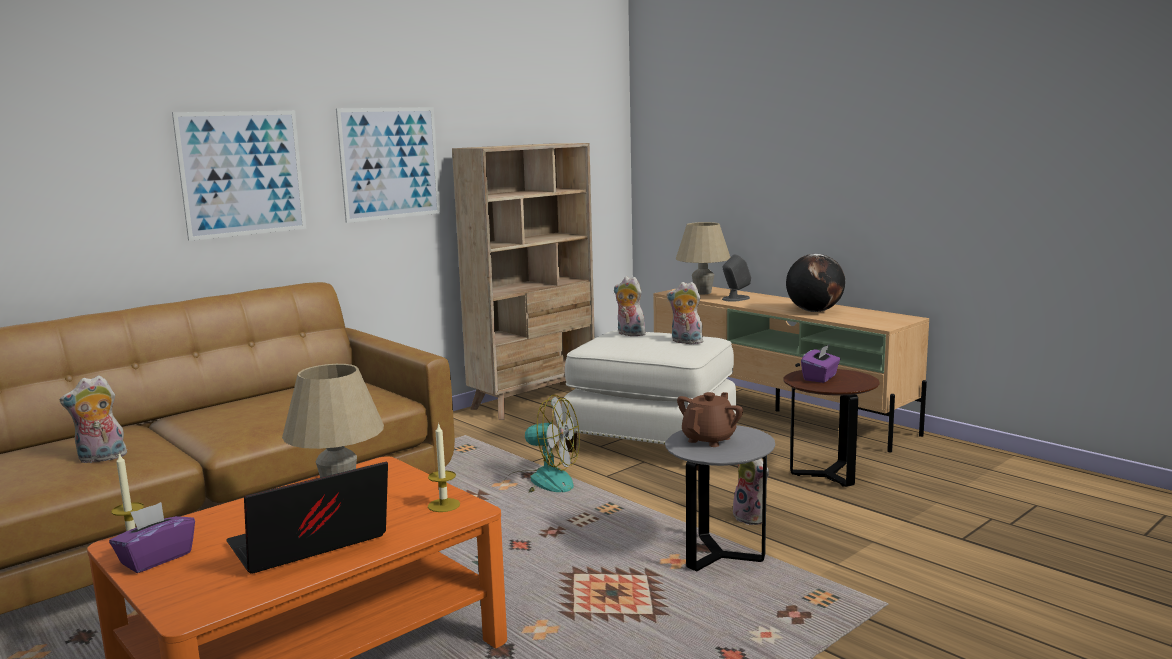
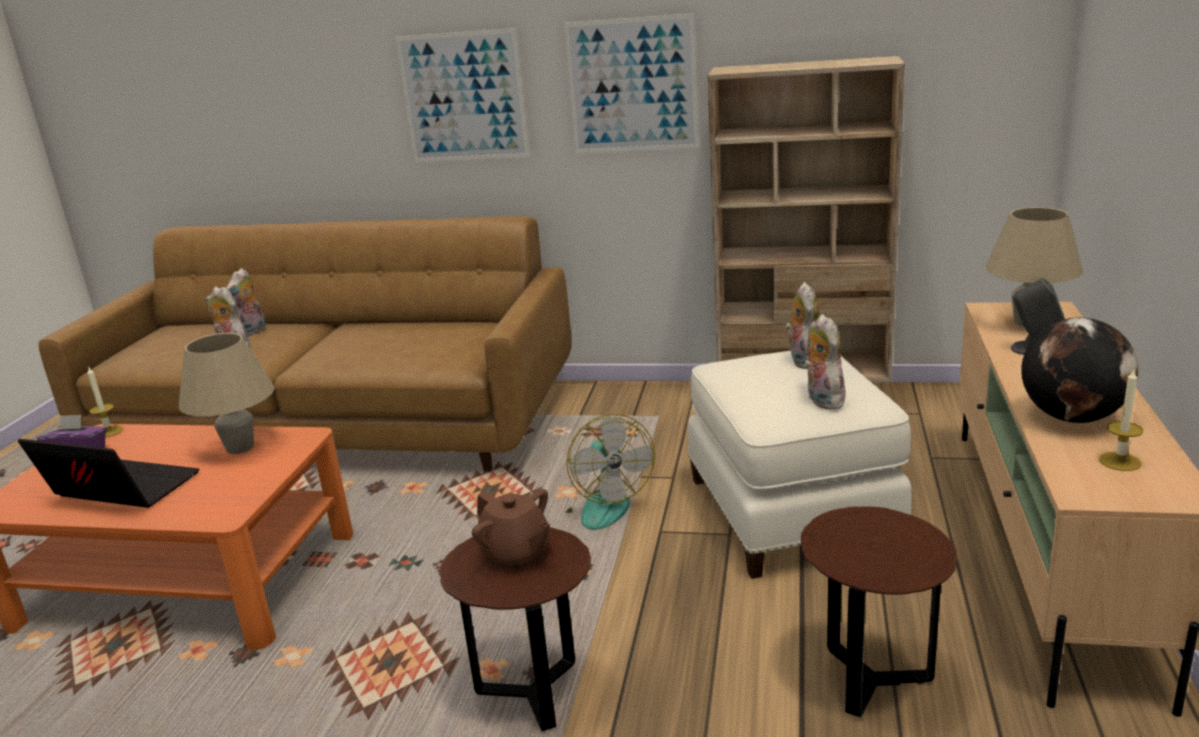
camera: 55 degrees right, 10 degrees up
candle [428,423,460,512] -> candle moved to [1099,369,1143,471]
grey side table [665,425,775,571] -> brown side table [439,527,591,731]
brown teapot [677,392,743,447] -> brown teapot turned 45 degrees clockwise [472,489,551,570]
plush toy [732,458,769,525] -> plush toy moved to [226,268,266,337]
purple tissue box [801,344,840,383] -> none

